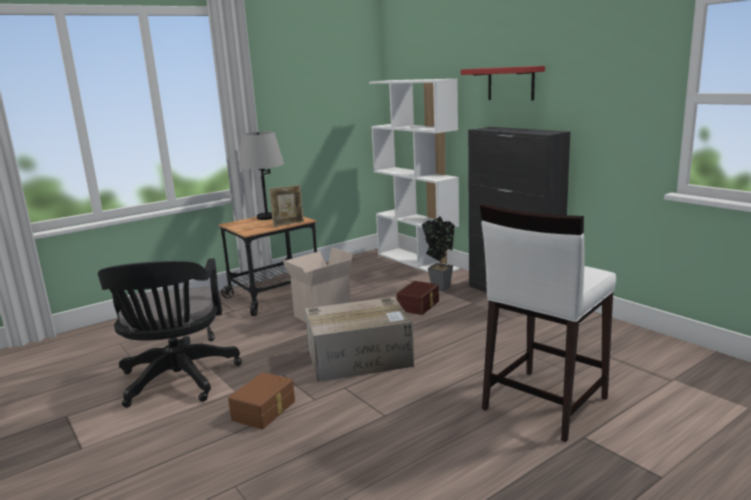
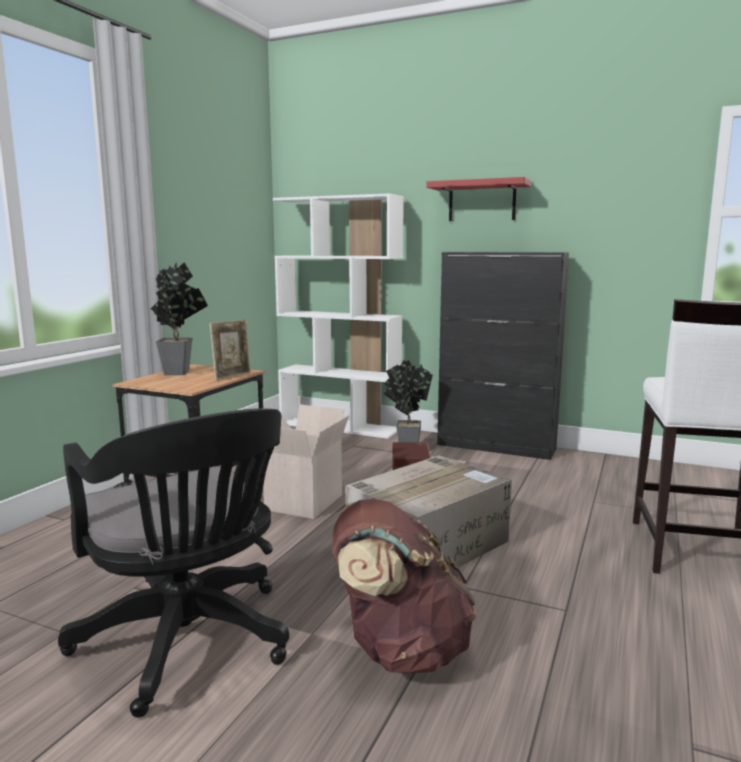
camera: 30 degrees left, 5 degrees down
brown storage box [228,372,295,429] -> brown backpack [332,499,477,674]
grey table lamp [238,132,284,220] -> potted plant [151,262,208,375]

